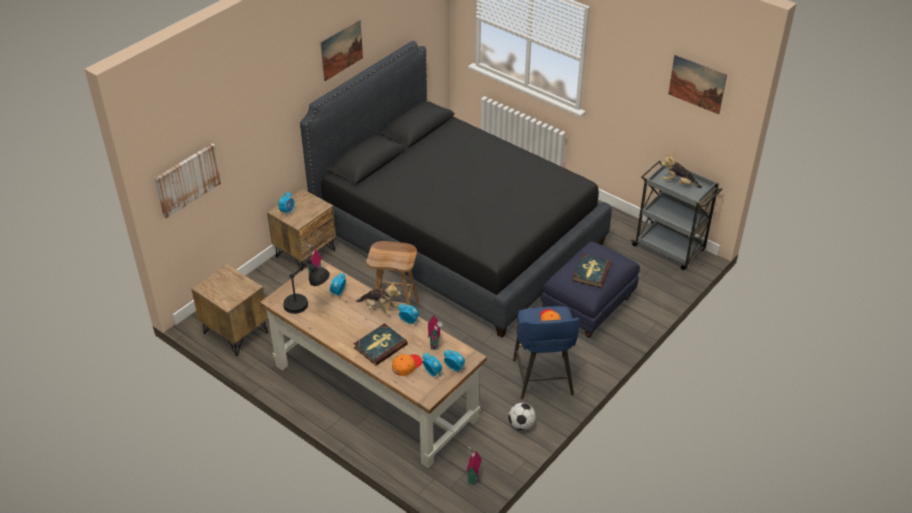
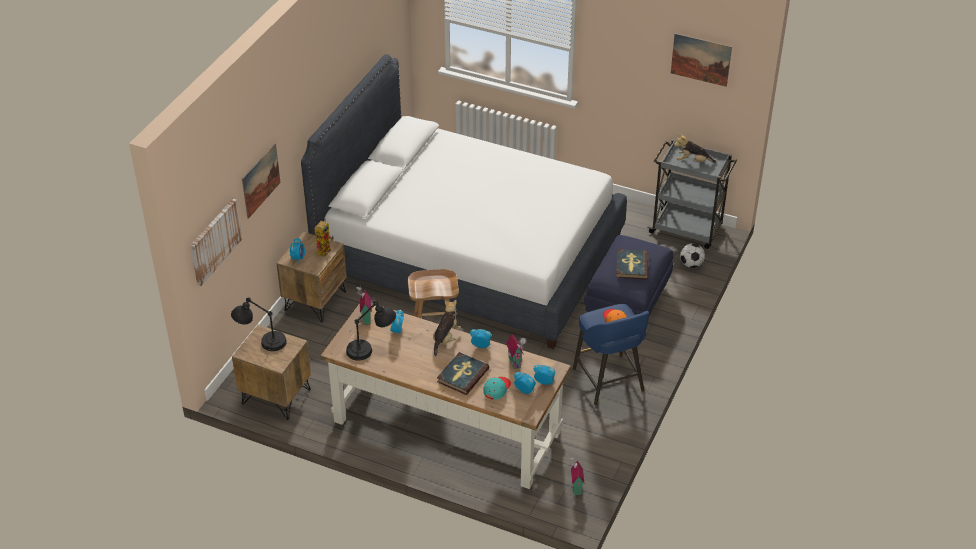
camera: 15 degrees left, 0 degrees up
black bed [300,41,612,338] -> white bed [301,54,627,349]
picture [320,19,363,81] -> picture moved to [242,143,281,219]
plush toy [356,282,401,315] -> plush toy turned 75 degrees counterclockwise [433,300,461,356]
orange cap [392,354,423,376] -> turquoise cap [483,377,511,400]
football [508,403,536,430] -> football moved to [680,243,705,268]
none -> black table lamp [231,297,287,351]
none -> toy robot [315,219,334,257]

